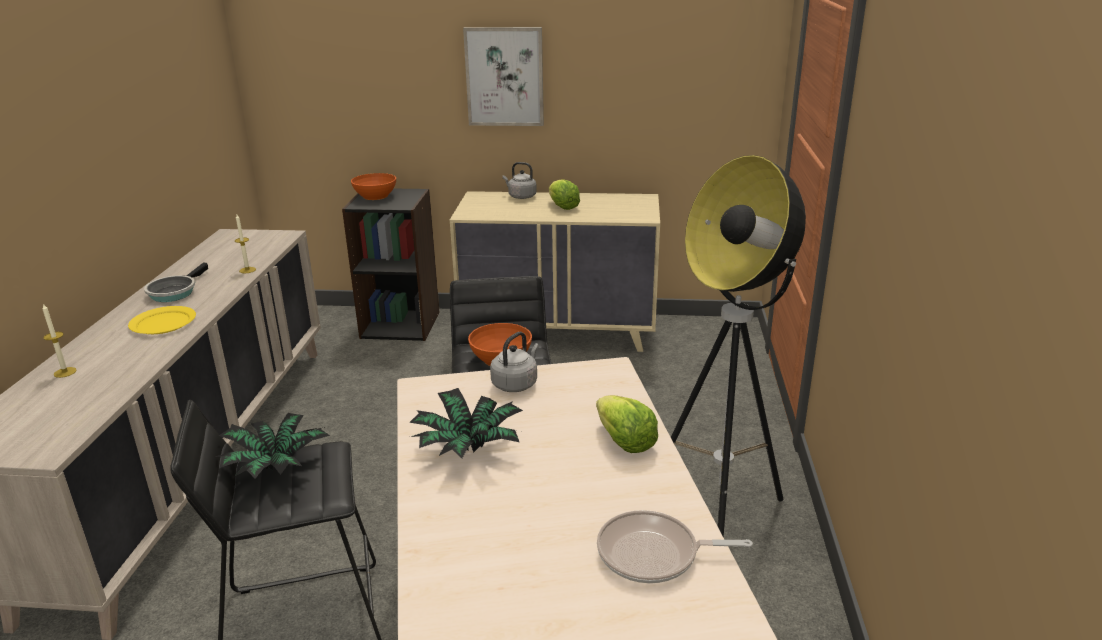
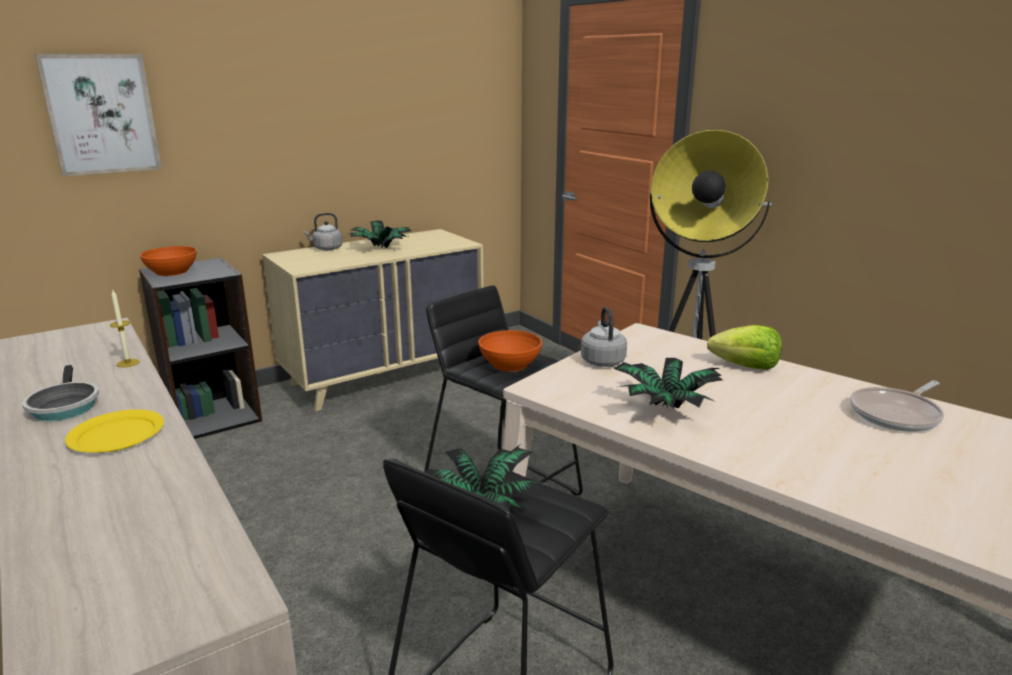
camera: 40 degrees left, 5 degrees down
candle [42,304,77,378] -> none
picture [463,27,544,126] -> picture moved to [35,54,162,176]
lettuce [549,179,580,210] -> potted plant [350,220,412,248]

